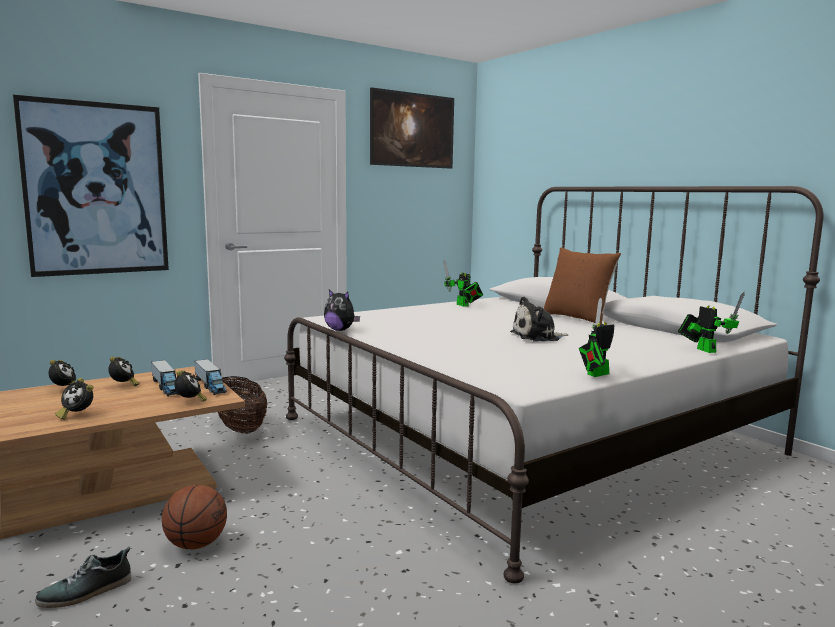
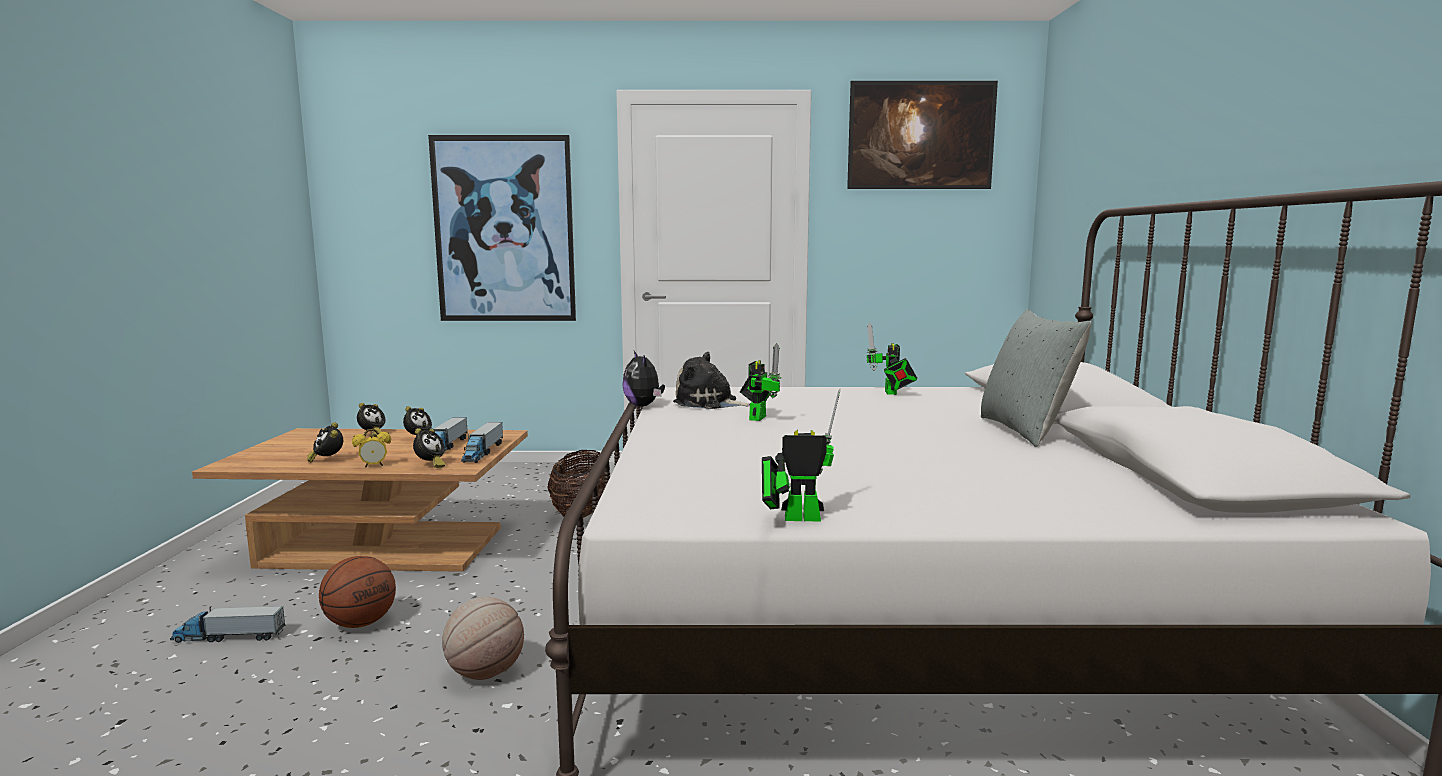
camera: 35 degrees right, 0 degrees up
shoe [35,547,131,608] -> toy truck [170,606,286,643]
plush toy [510,296,569,342] -> plush toy moved to [673,352,750,409]
brown pillow [544,247,621,324] -> grey pillow [981,309,1092,447]
toy robot [678,292,745,353] -> toy robot moved to [740,343,782,421]
none -> alarm clock [352,429,391,468]
none -> basketball [442,597,524,680]

